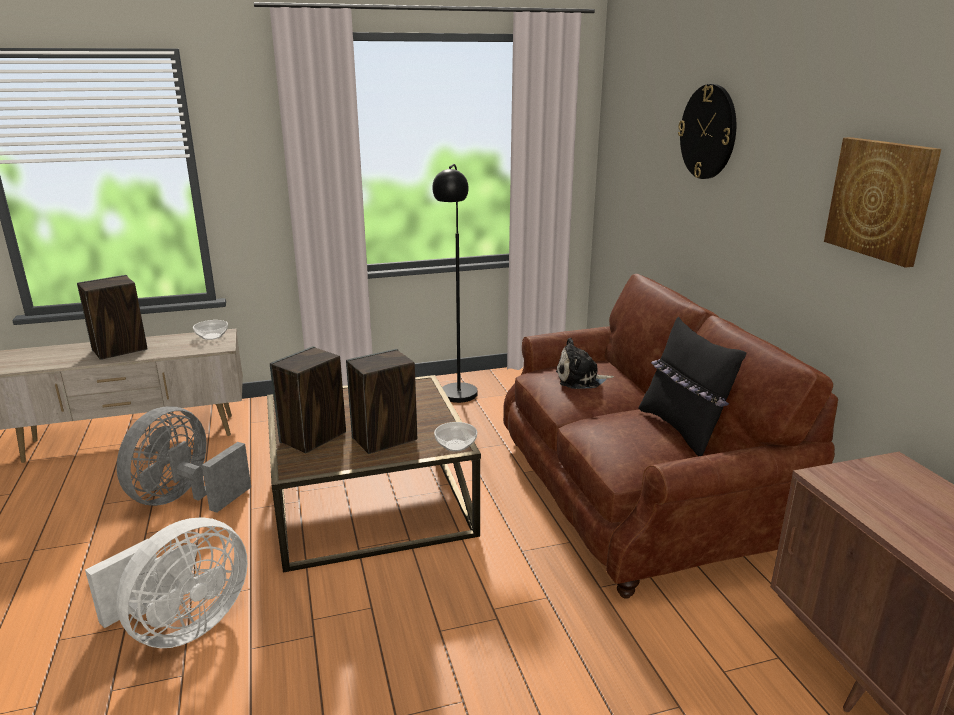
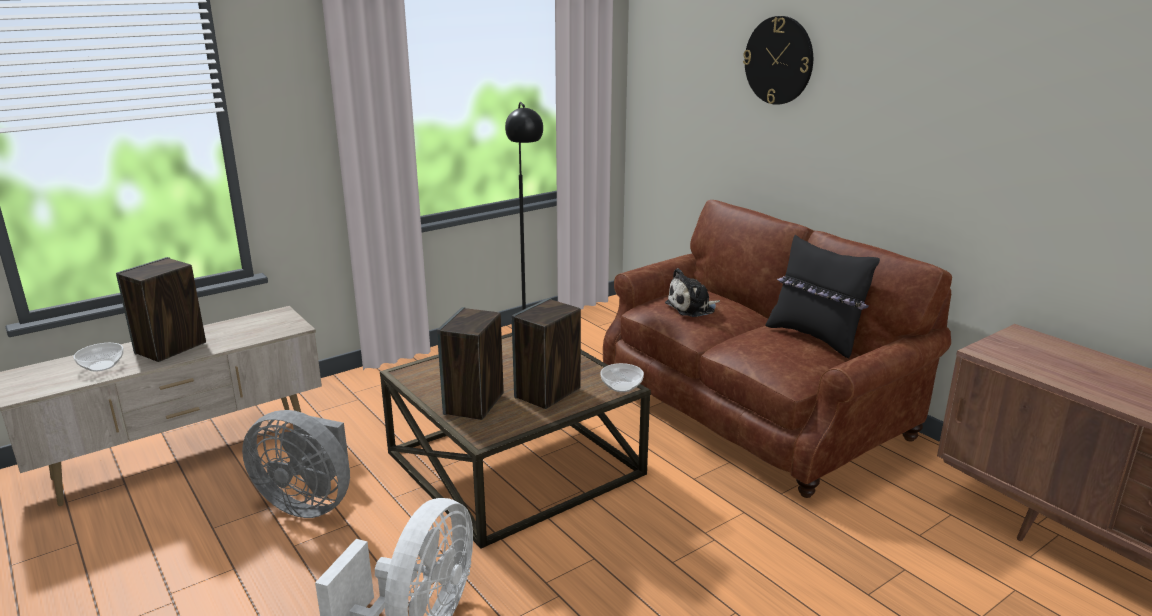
camera: 20 degrees left, 0 degrees up
grey fan [117,407,251,512] -> grey fan turned 75 degrees counterclockwise [242,410,350,518]
bowl [193,320,228,340] -> bowl moved to [73,343,124,371]
picture [824,137,942,268] -> none

